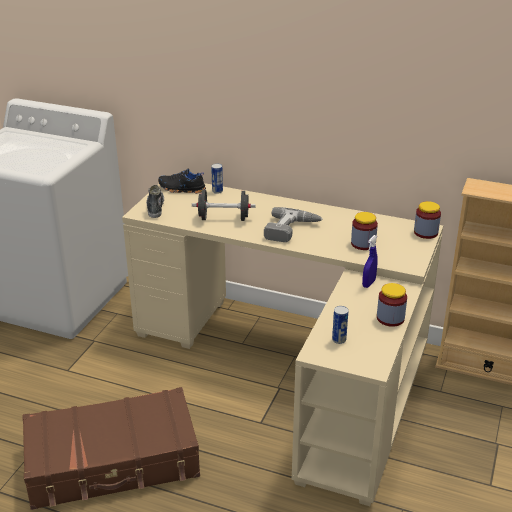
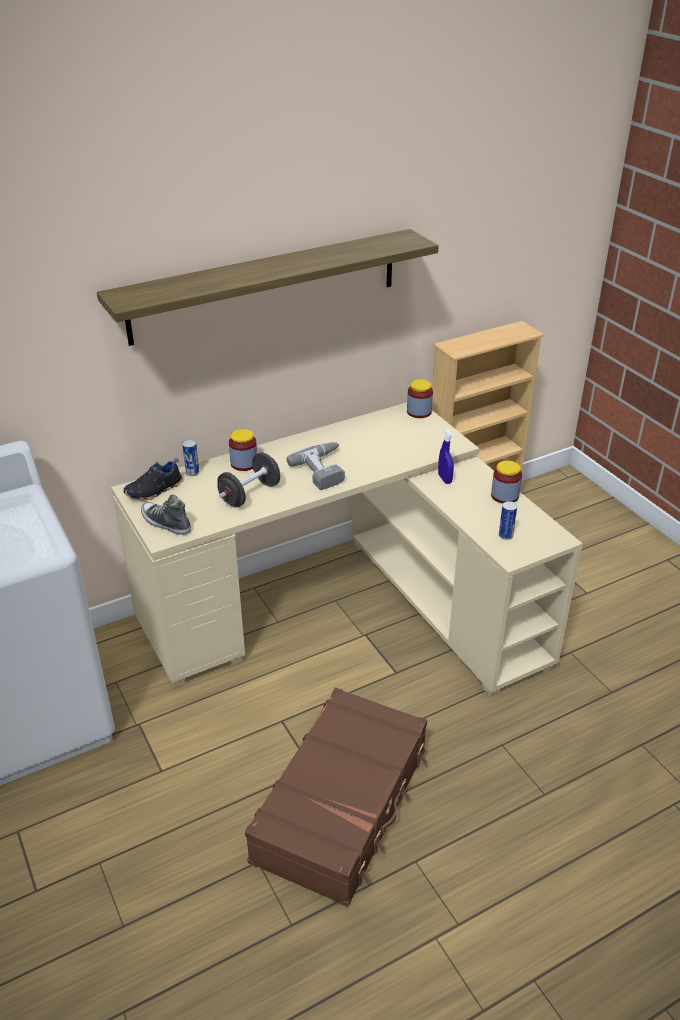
camera: 50 degrees left, 5 degrees up
jar [351,212,378,250] -> jar moved to [229,429,257,471]
none -> shelf [97,229,439,346]

